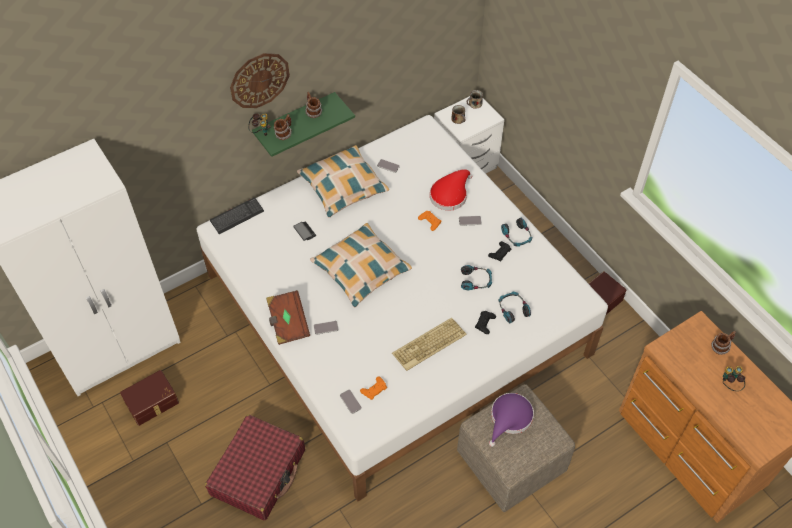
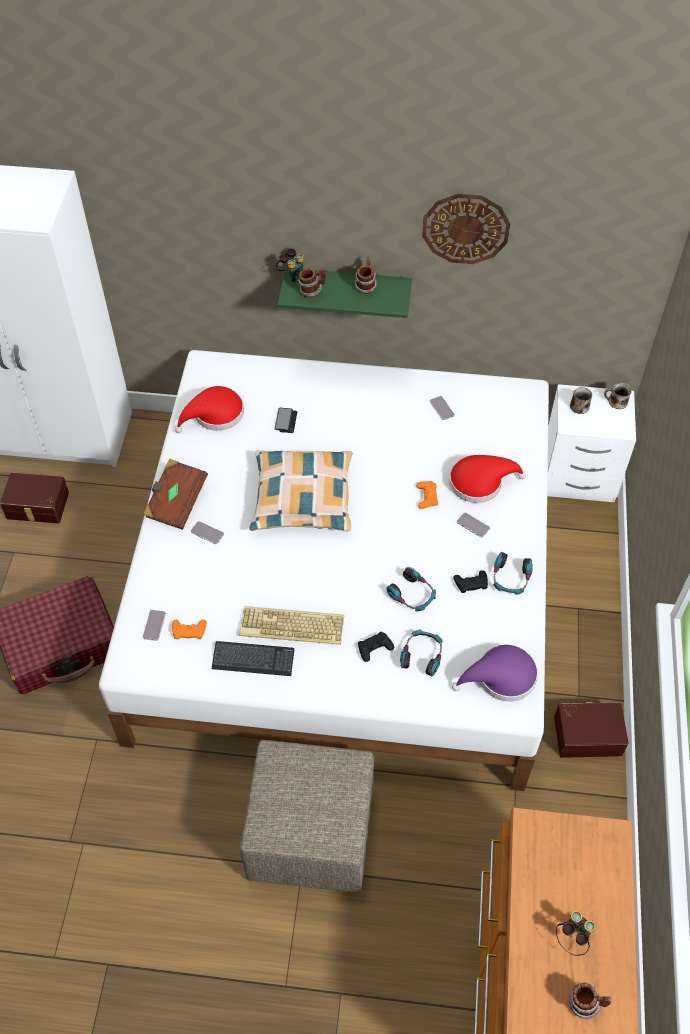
camera: 40 degrees right, 0 degrees up
keyboard [210,197,264,234] -> keyboard moved to [212,641,294,676]
wall clock [230,53,290,108] -> wall clock moved to [422,194,510,264]
pillow [297,145,389,217] -> none
purple hat [489,393,534,447] -> purple hat moved to [452,644,538,701]
mug [711,331,736,355] -> mug moved to [569,982,611,1019]
none -> red hat [175,386,244,433]

